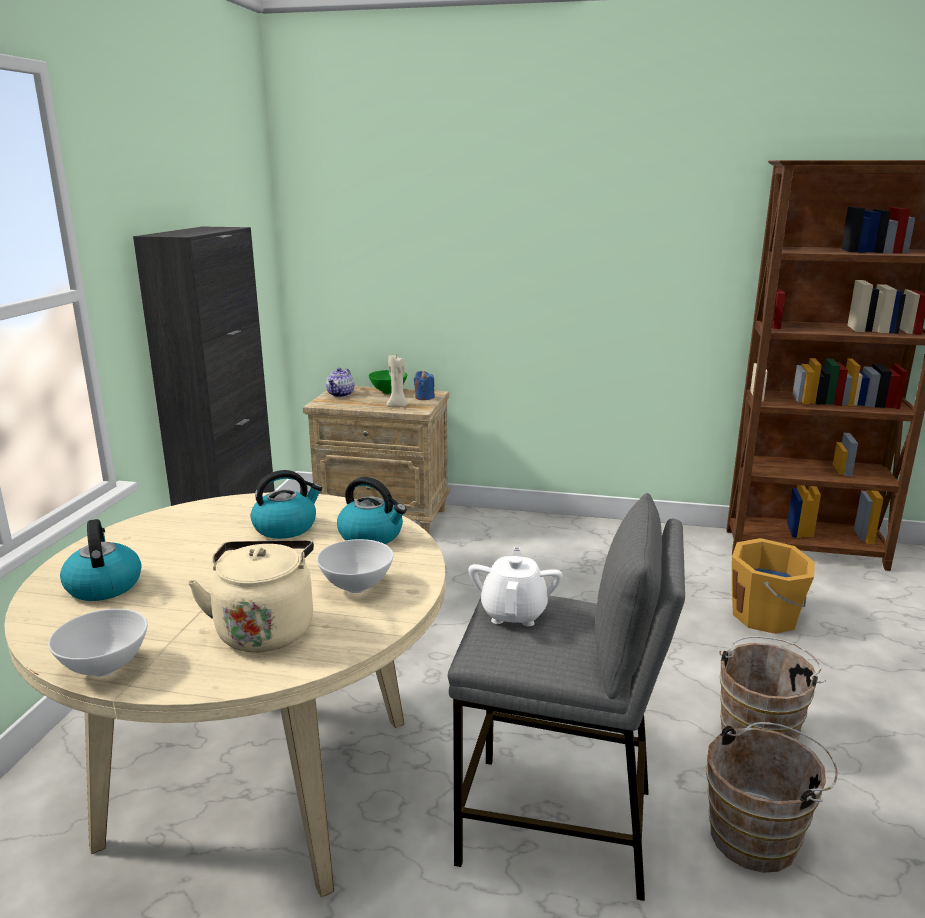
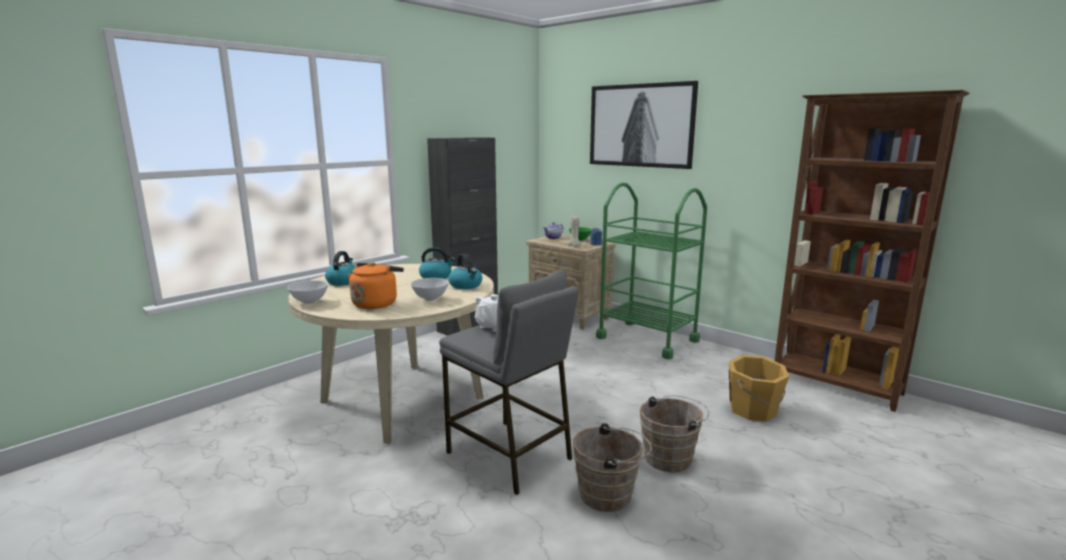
camera: 30 degrees right, 5 degrees down
beige kettle [188,540,314,652] -> orange kettle [348,262,404,309]
none -> picture [590,81,698,169]
none -> green cart [596,182,707,359]

